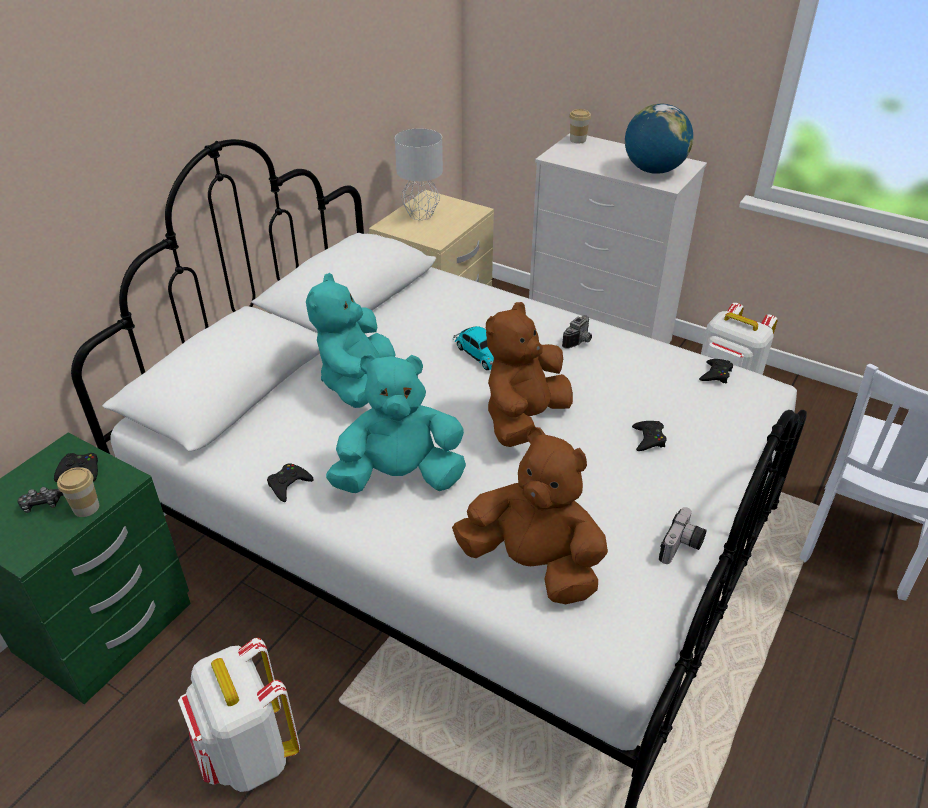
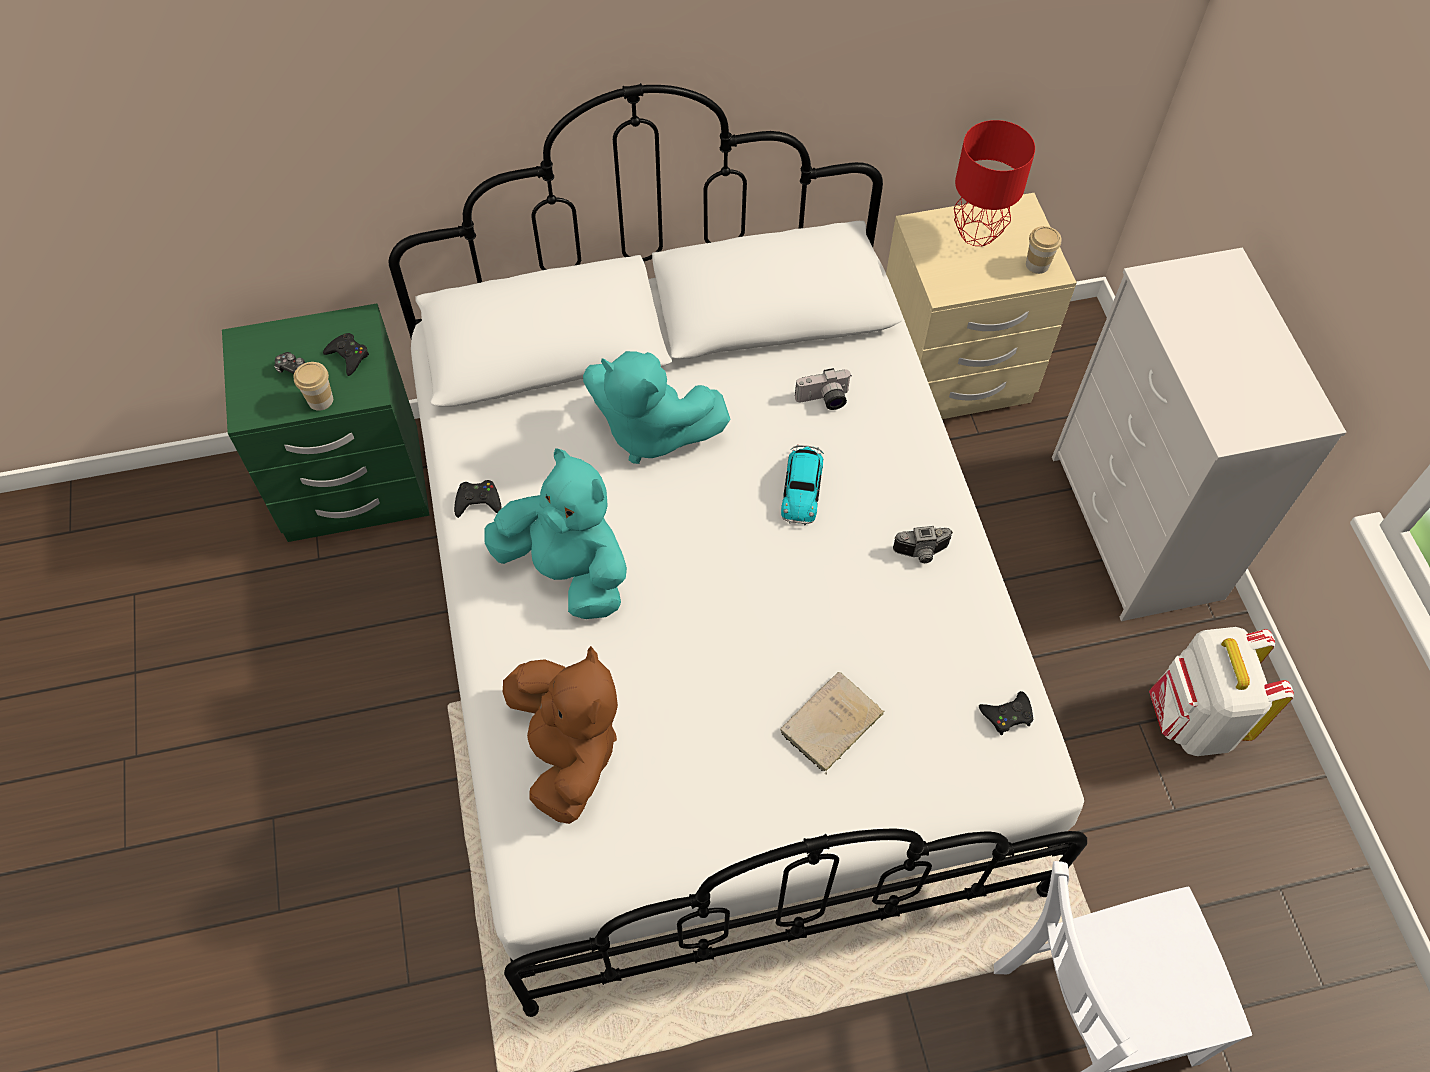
camera: 45 degrees right, 20 degrees up
white backpack [178,638,300,792] -> none
turquoise plush toy [306,273,396,408] -> turquoise plush toy turned 120 degrees counterclockwise [583,351,730,464]
grey table lamp [395,128,443,220] -> red table lamp [954,120,1035,246]
brown plush toy [486,302,573,447] -> none
cup [569,109,591,143] -> cup moved to [1026,226,1061,274]
globe [625,104,693,174] -> none
black game controller [632,421,667,451] -> beige book [780,672,884,774]
camera [659,507,707,564] -> camera moved to [795,368,851,410]

